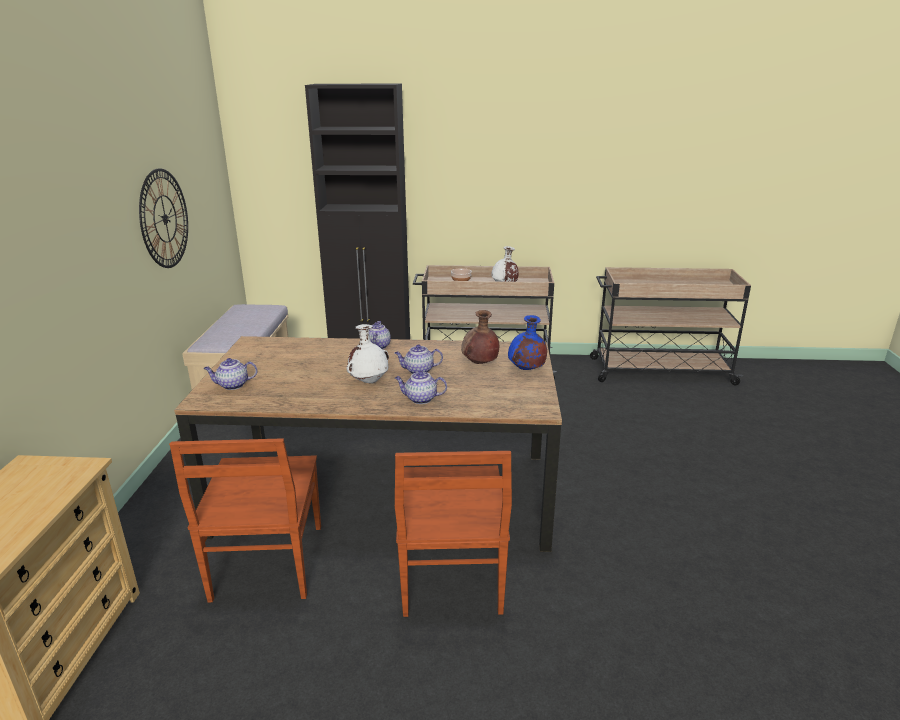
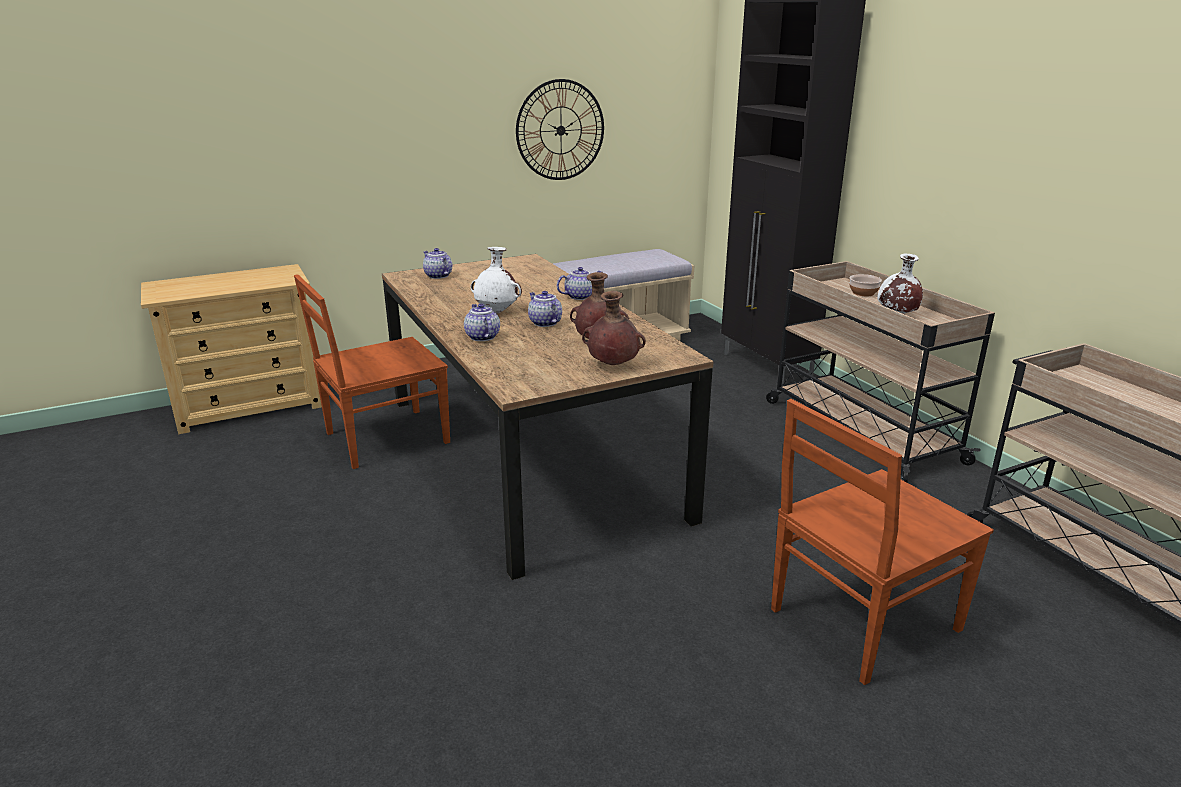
camera: 60 degrees right, 0 degrees up
brown chair [395,451,512,617] -> brown chair moved to [771,399,994,685]
blue vase [508,315,547,370] -> brown vase [582,291,646,365]

